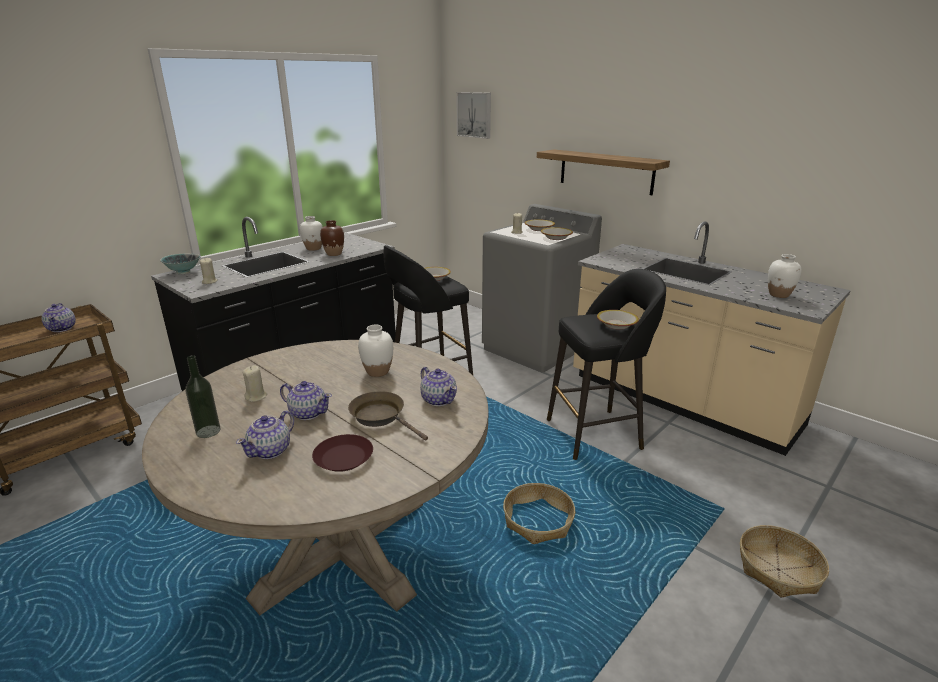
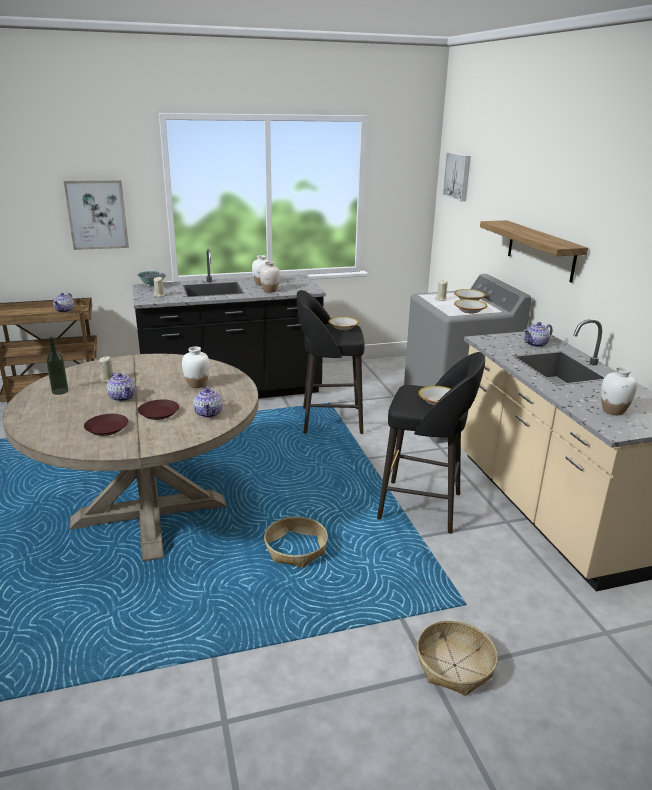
camera: 30 degrees right, 0 degrees up
teapot [236,410,294,459] -> teapot moved to [524,322,552,347]
brown vase [320,220,344,256] -> white vase [260,261,280,293]
brown frying pan [348,391,428,440] -> brown plate [138,400,179,420]
none -> picture [64,180,129,250]

